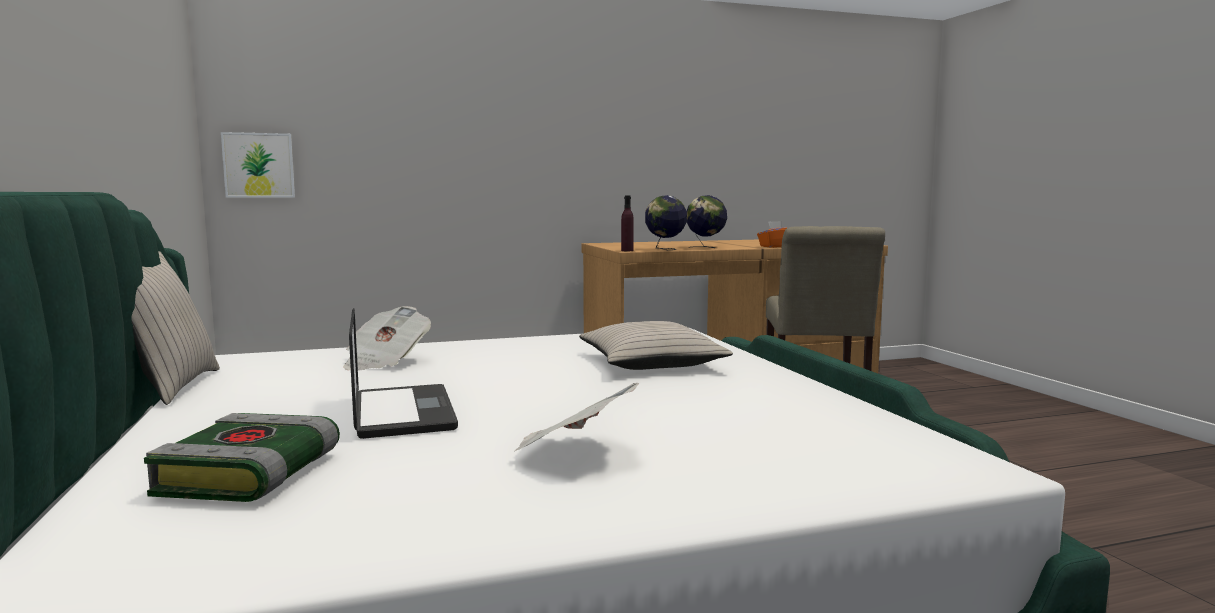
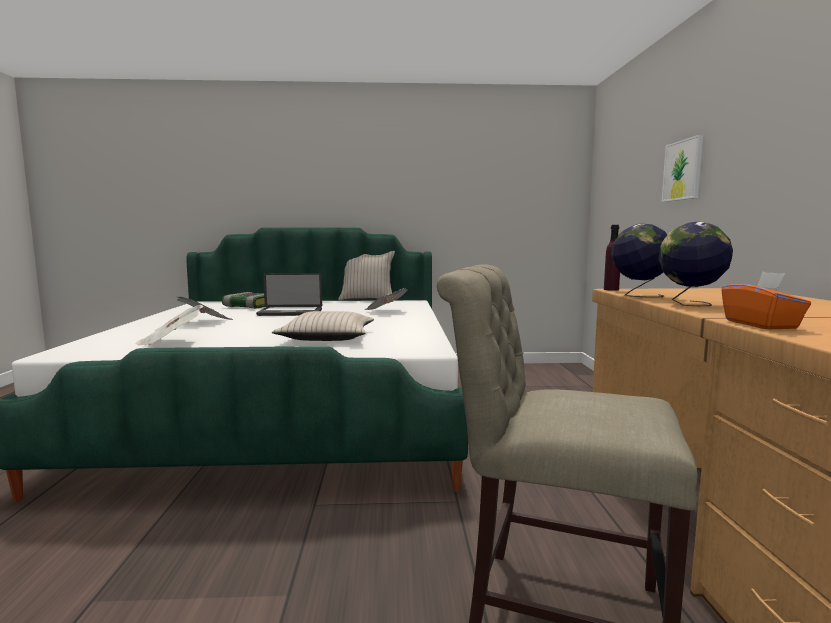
camera: 105 degrees right, 0 degrees up
picture [221,132,295,198] -> picture moved to [662,134,703,202]
none -> newspaper [136,305,204,346]

